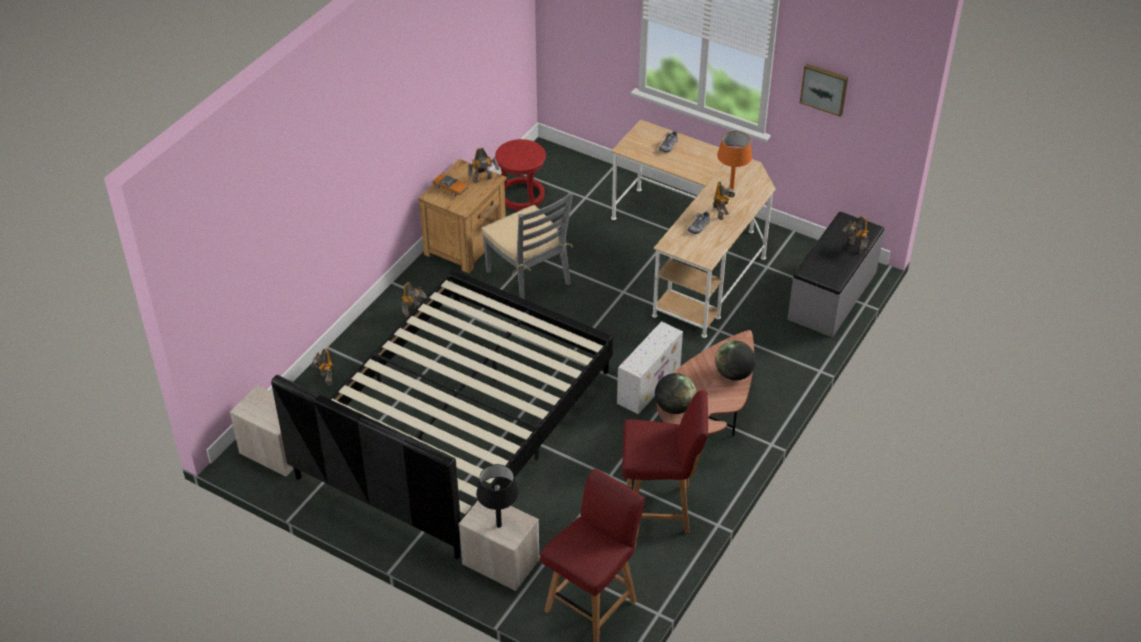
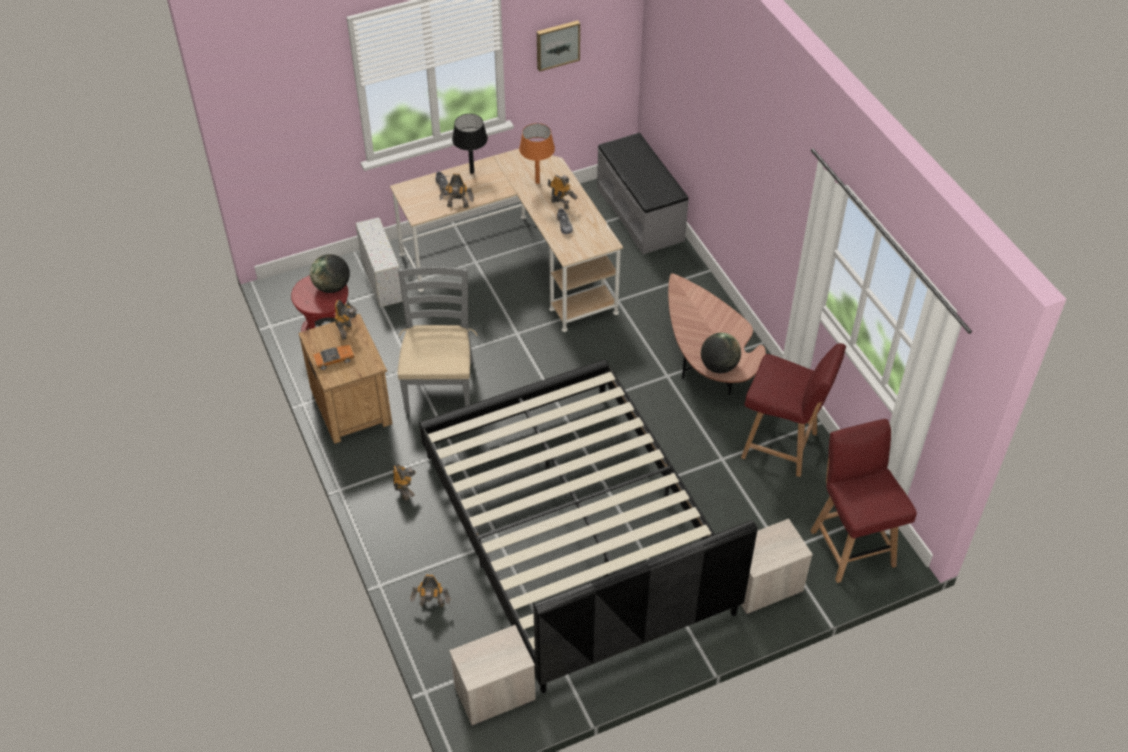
camera: 55 degrees left, 5 degrees up
black table lamp [476,464,519,528] -> black table lamp moved to [452,114,488,174]
grey chair [482,191,573,299] -> grey chair turned 90 degrees counterclockwise [398,267,478,414]
white storage box [617,321,683,414] -> white storage box moved to [355,217,403,307]
red chair [622,390,708,534] -> red chair turned 75 degrees clockwise [741,343,846,477]
globe [715,340,756,380] -> globe moved to [310,254,350,293]
toy robot [843,216,869,254] -> toy robot moved to [439,174,474,208]

